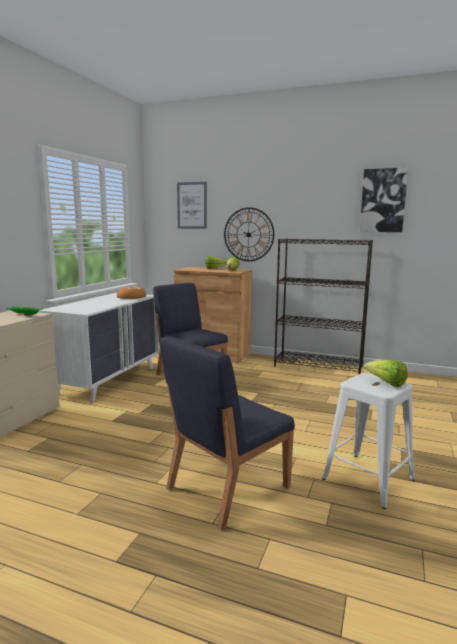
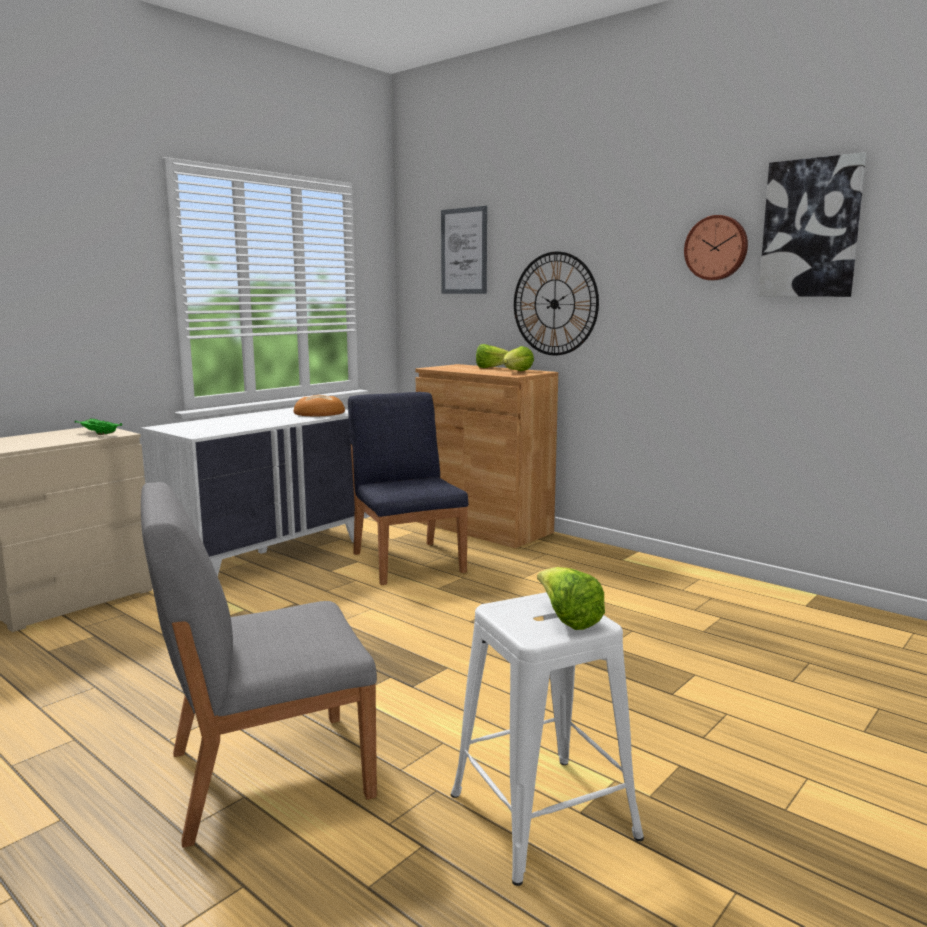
camera: 20 degrees right, 0 degrees up
blue chair [160,336,295,530] -> grey chair [141,482,377,848]
black bookcase [274,239,373,375] -> none
none -> wall clock [684,215,748,280]

